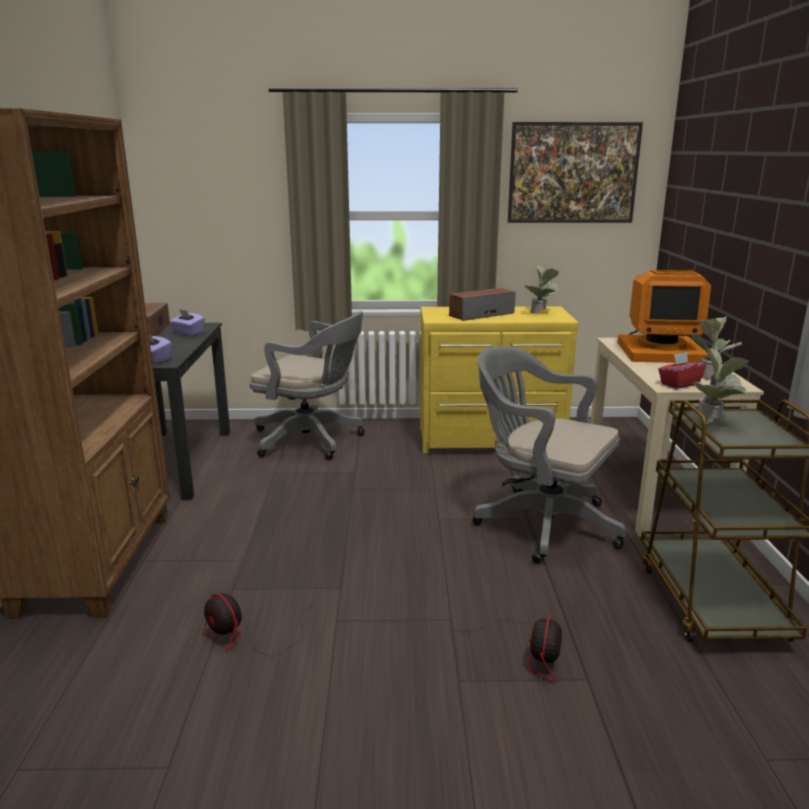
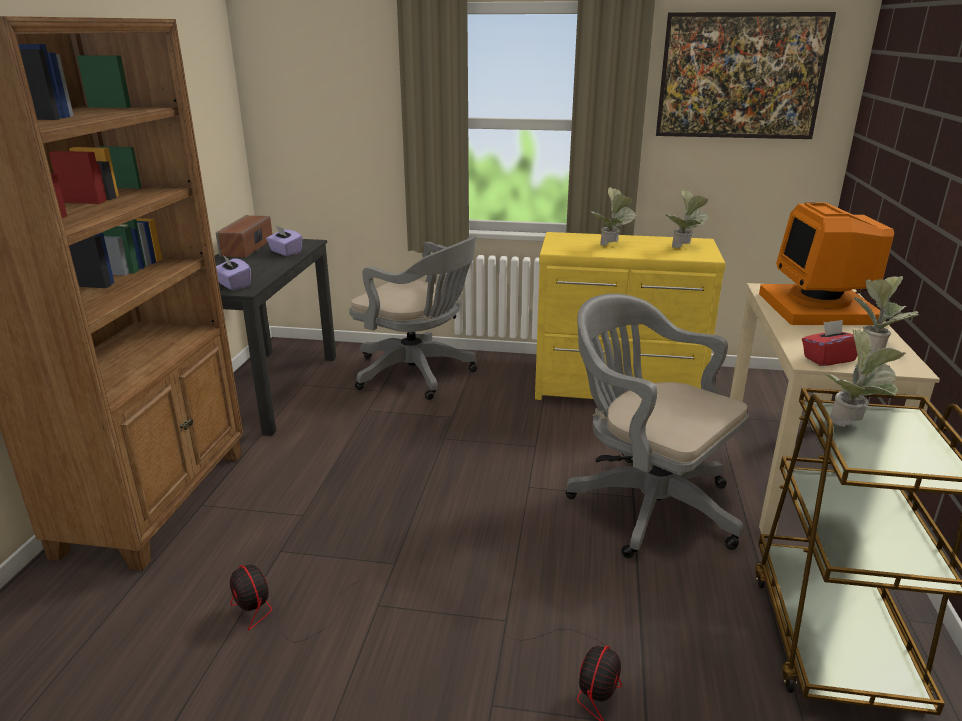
camera: 10 degrees right, 5 degrees up
speaker [449,288,515,321] -> potted plant [591,187,636,246]
monitor [617,270,711,363] -> monitor turned 75 degrees clockwise [759,203,894,325]

